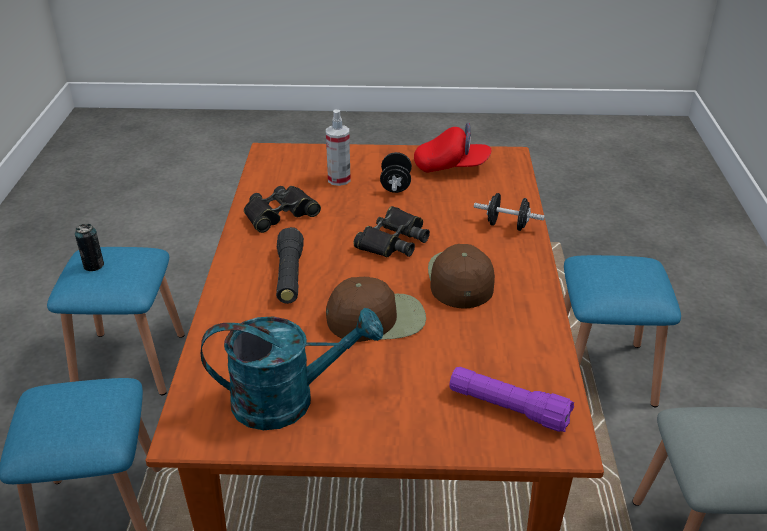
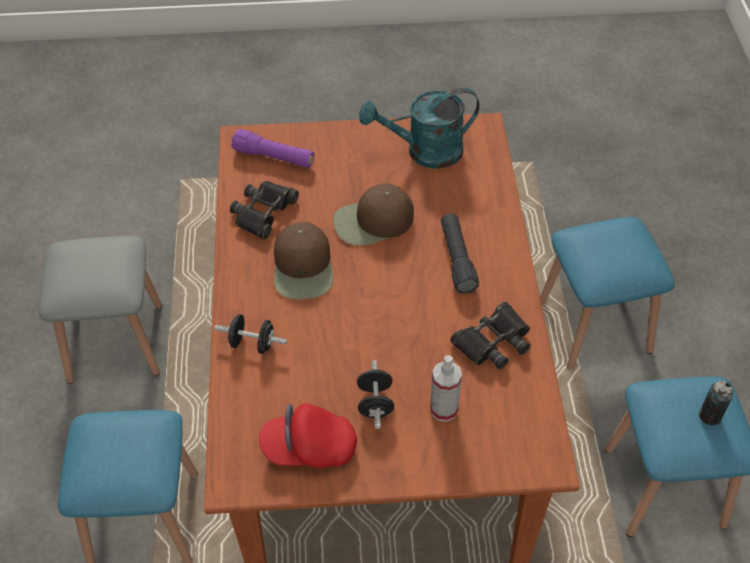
camera: 175 degrees right, 15 degrees up
black binoculars [353,206,430,257] -> black binoculars moved to [230,181,299,239]

